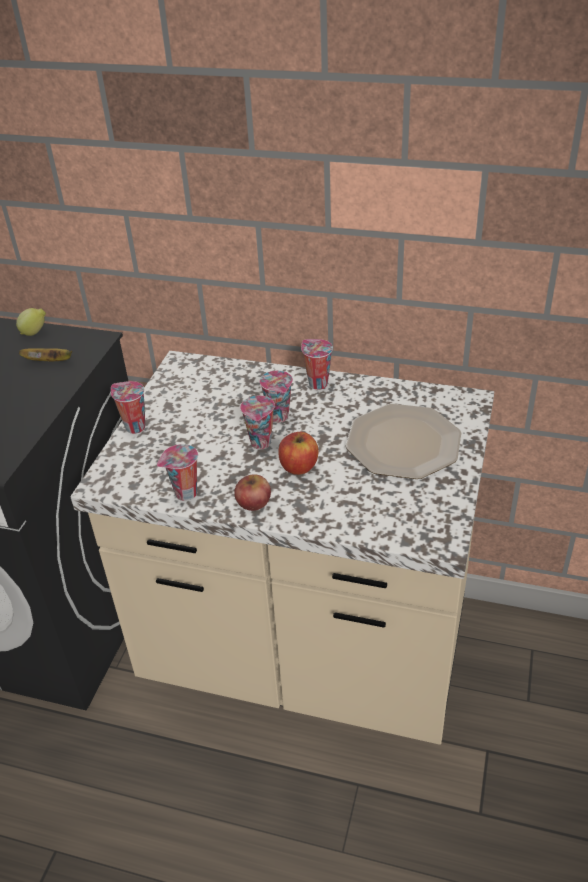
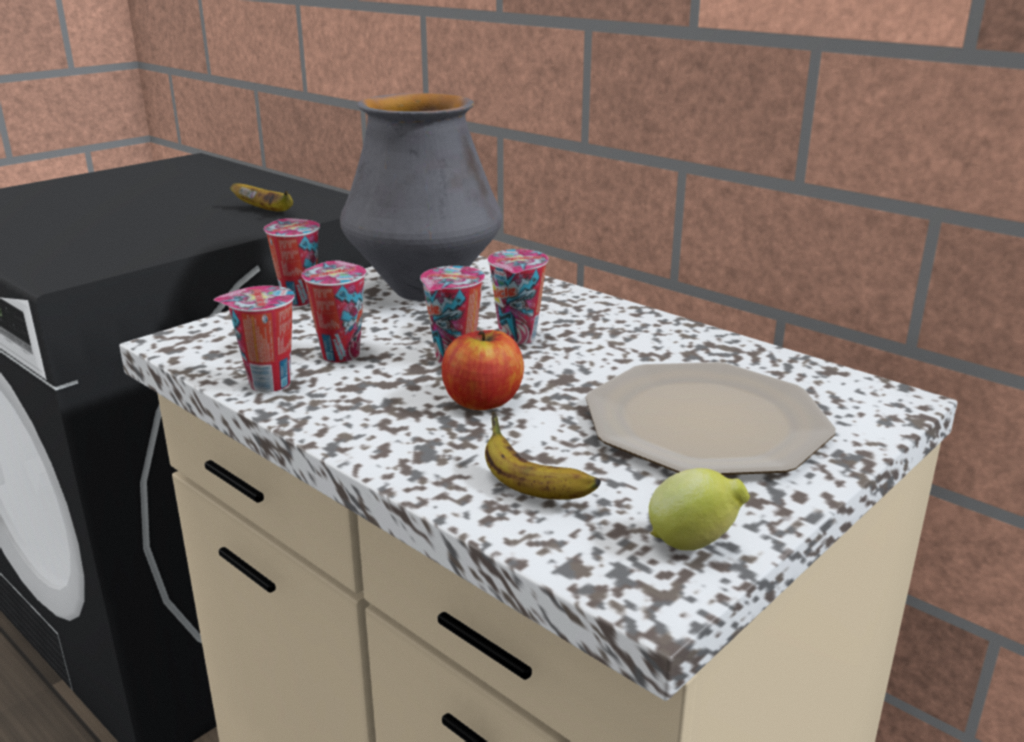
camera: 25 degrees right, 15 degrees down
lemon [16,308,46,336] -> lemon moved to [649,468,750,550]
apple [234,474,271,511] -> none
cup [301,339,333,390] -> cup moved to [302,260,366,362]
none -> vase [340,93,502,301]
none -> banana [485,412,601,500]

